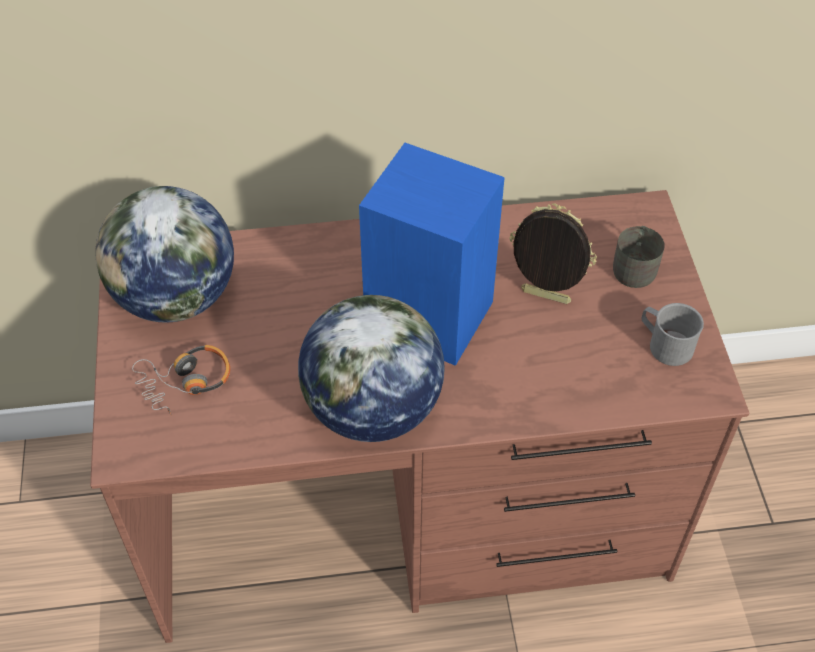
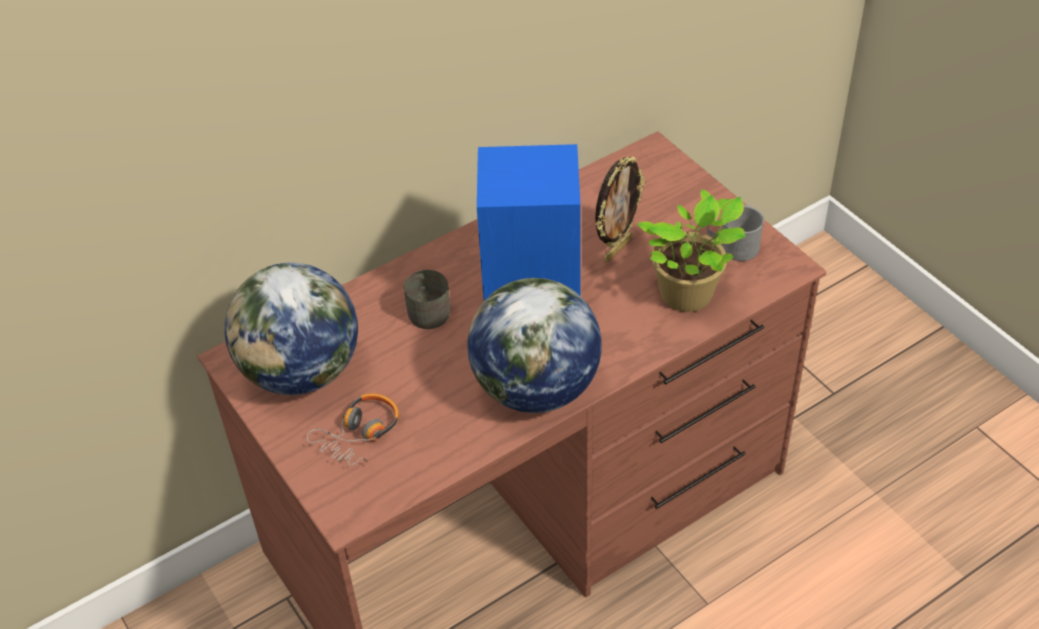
camera: 25 degrees left, 5 degrees down
picture frame [509,203,597,304] -> picture frame turned 135 degrees clockwise [595,156,645,263]
grey mug [613,226,665,288] -> grey mug moved to [404,270,450,329]
none -> potted plant [637,189,745,312]

